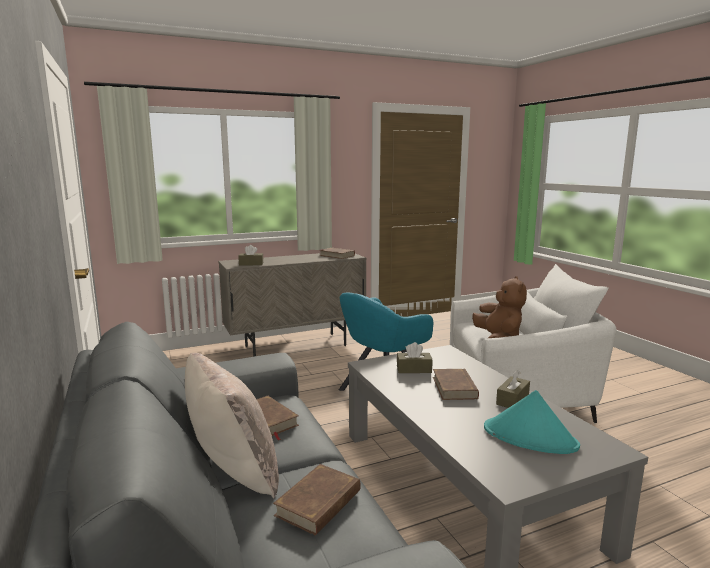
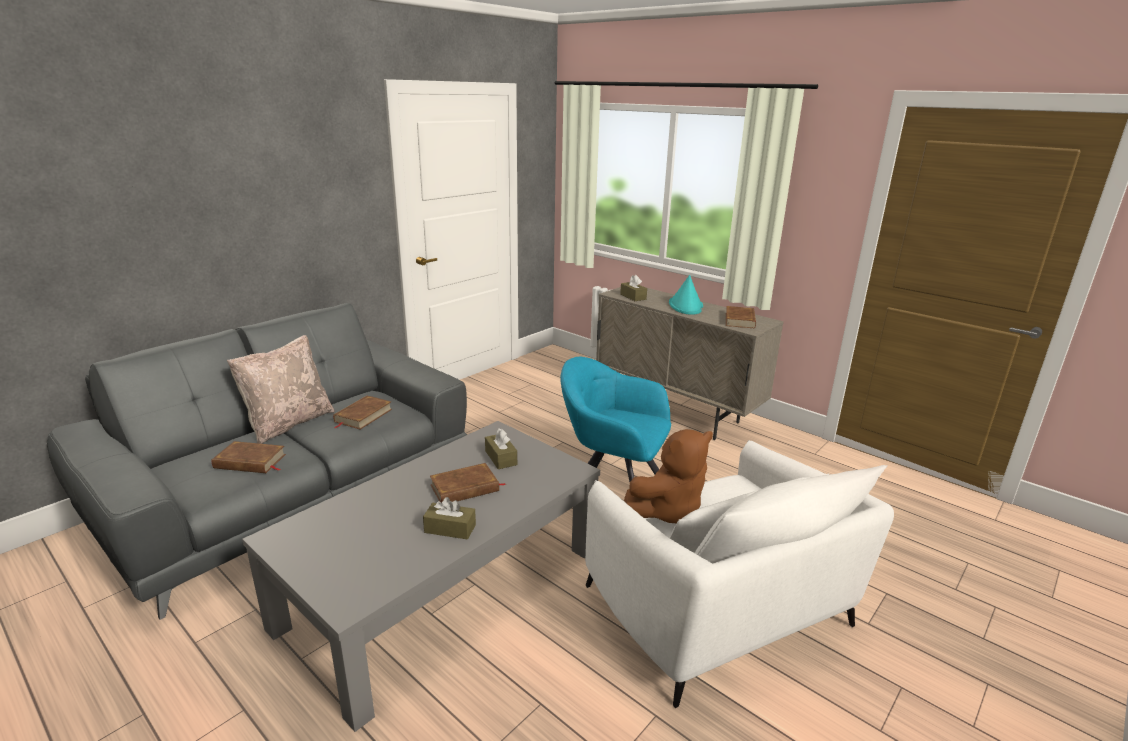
camera: 65 degrees right, 10 degrees up
turquoise hat [484,390,580,454] -> turquoise hat moved to [669,275,703,315]

